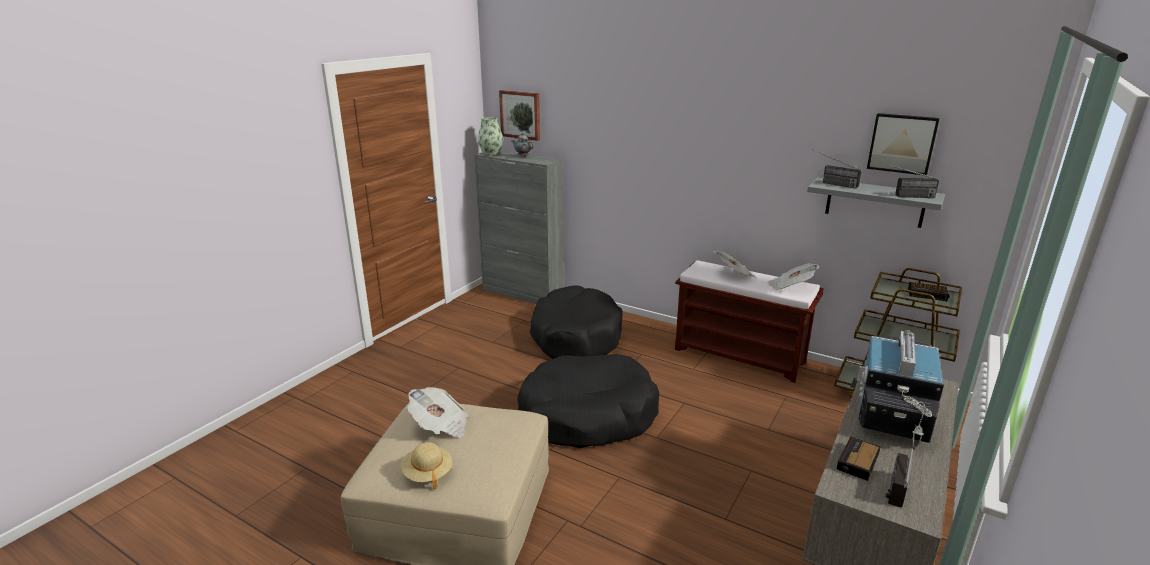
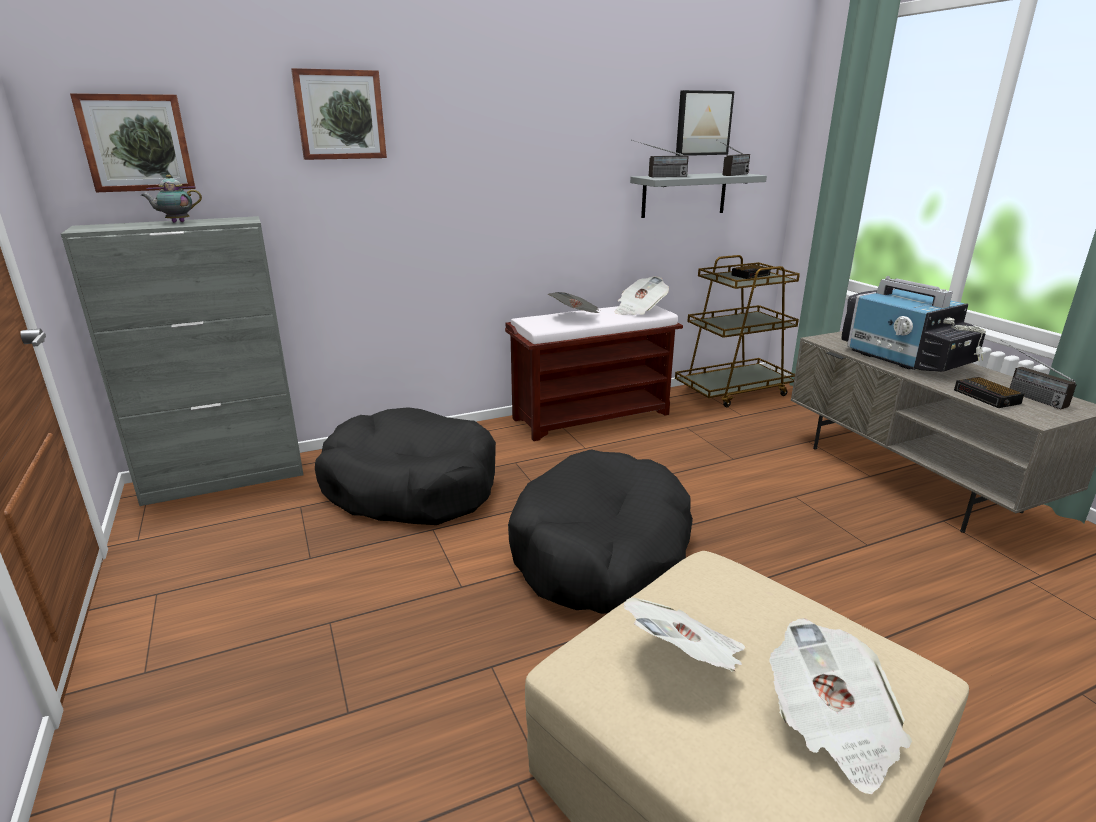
camera: 55 degrees left, 0 degrees up
beige hat [401,442,452,489] -> newspaper [769,618,912,794]
vase [478,117,503,155] -> none
none -> picture [291,68,387,160]

